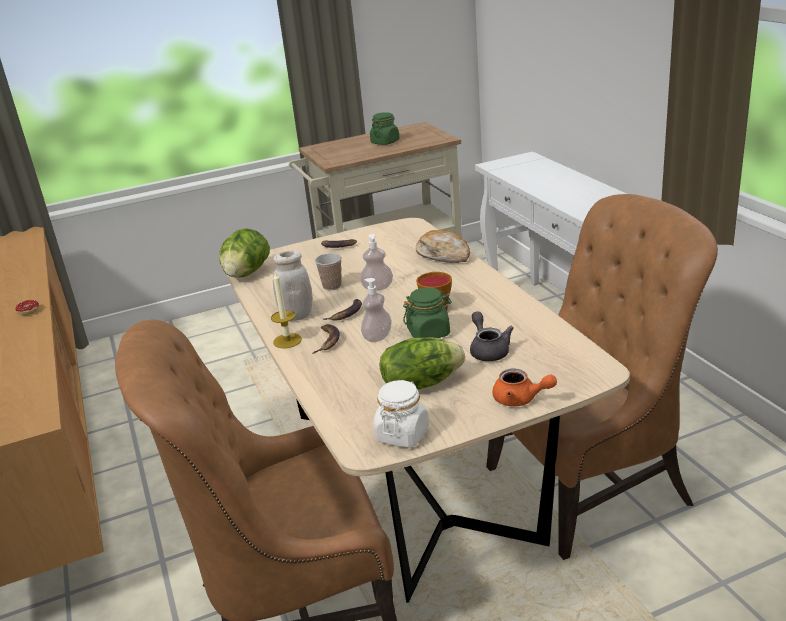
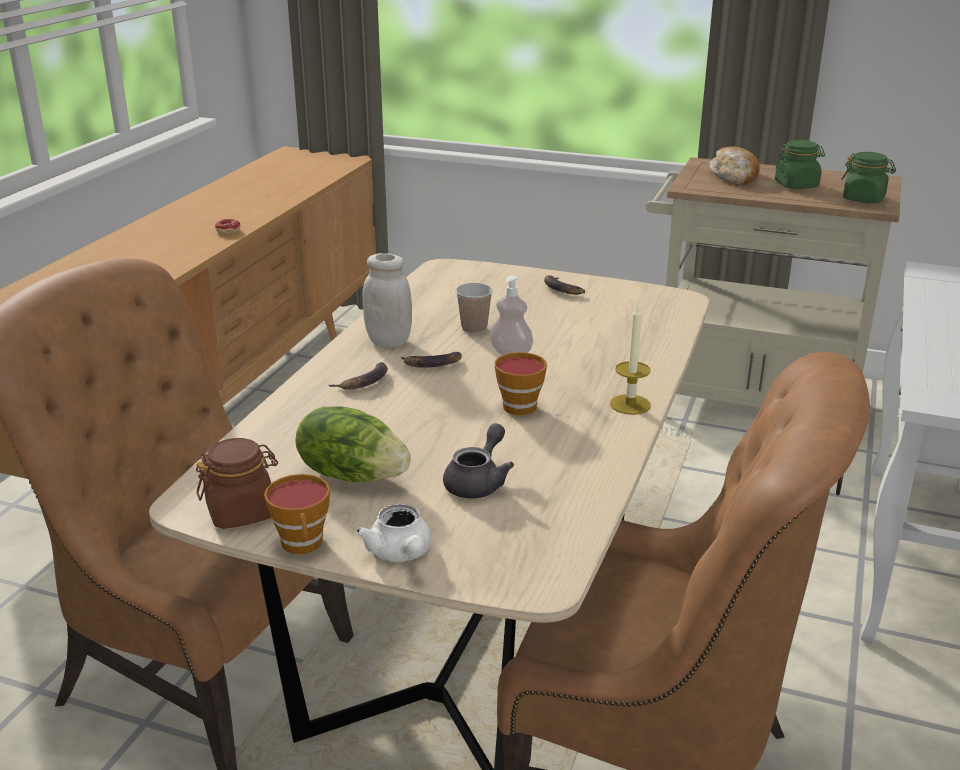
camera: 40 degrees right, 0 degrees up
lettuce [219,228,270,278] -> none
candle [271,272,302,348] -> candle moved to [610,306,651,415]
soap dispenser [361,278,392,342] -> none
white jar [374,380,429,448] -> brown jar [196,438,278,529]
green jar [403,287,452,338] -> green jar moved to [841,152,896,203]
bread [416,230,470,263] -> bread moved to [710,147,760,185]
orange teapot [492,368,557,406] -> white teapot [356,504,431,562]
none -> cup [264,474,330,554]

